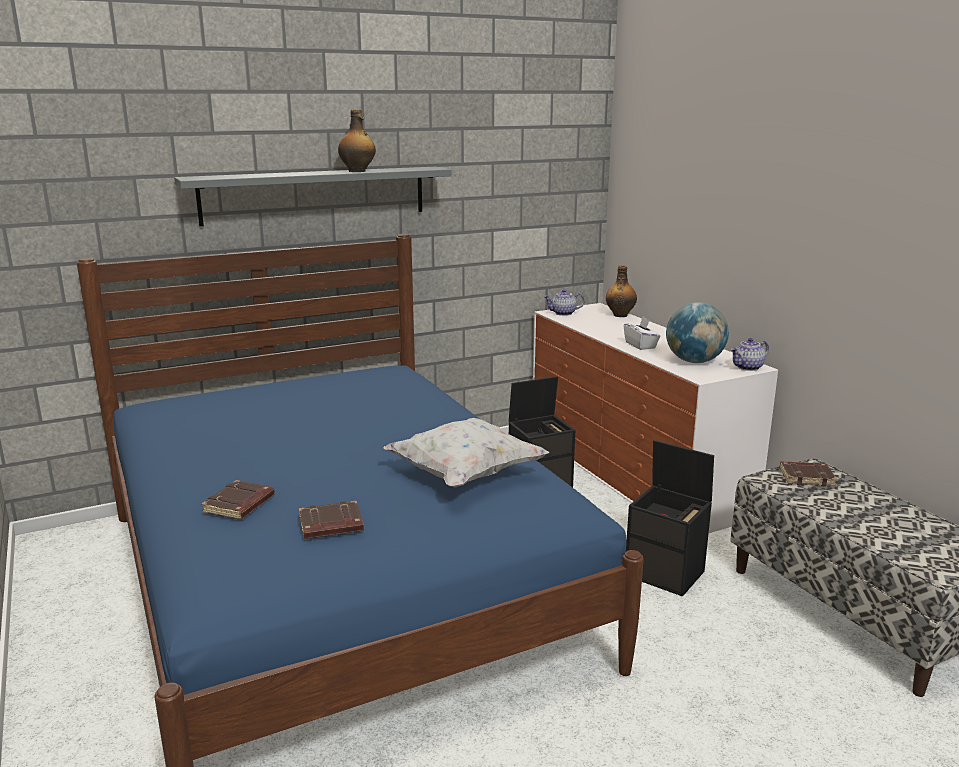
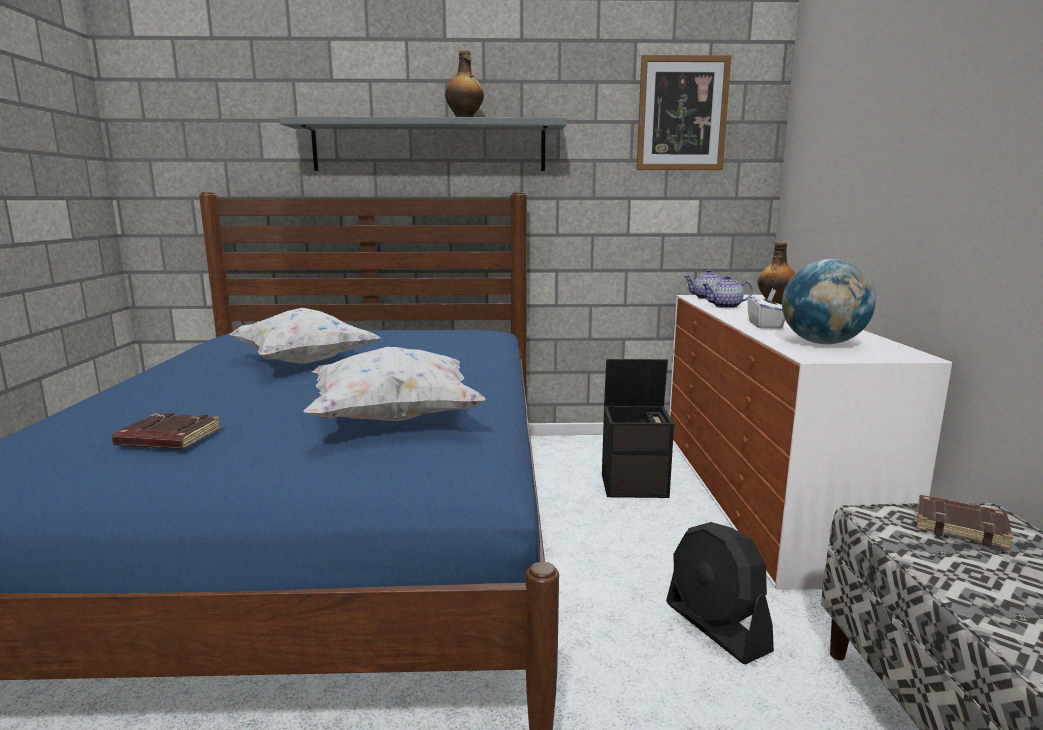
camera: 25 degrees right, 5 degrees down
brown book [201,480,275,520] -> none
black storage box [626,440,714,596] -> black fan [666,522,774,664]
teapot [731,338,769,371] -> teapot moved to [702,276,753,308]
none -> white pillow [229,308,380,364]
none -> picture [637,55,731,170]

